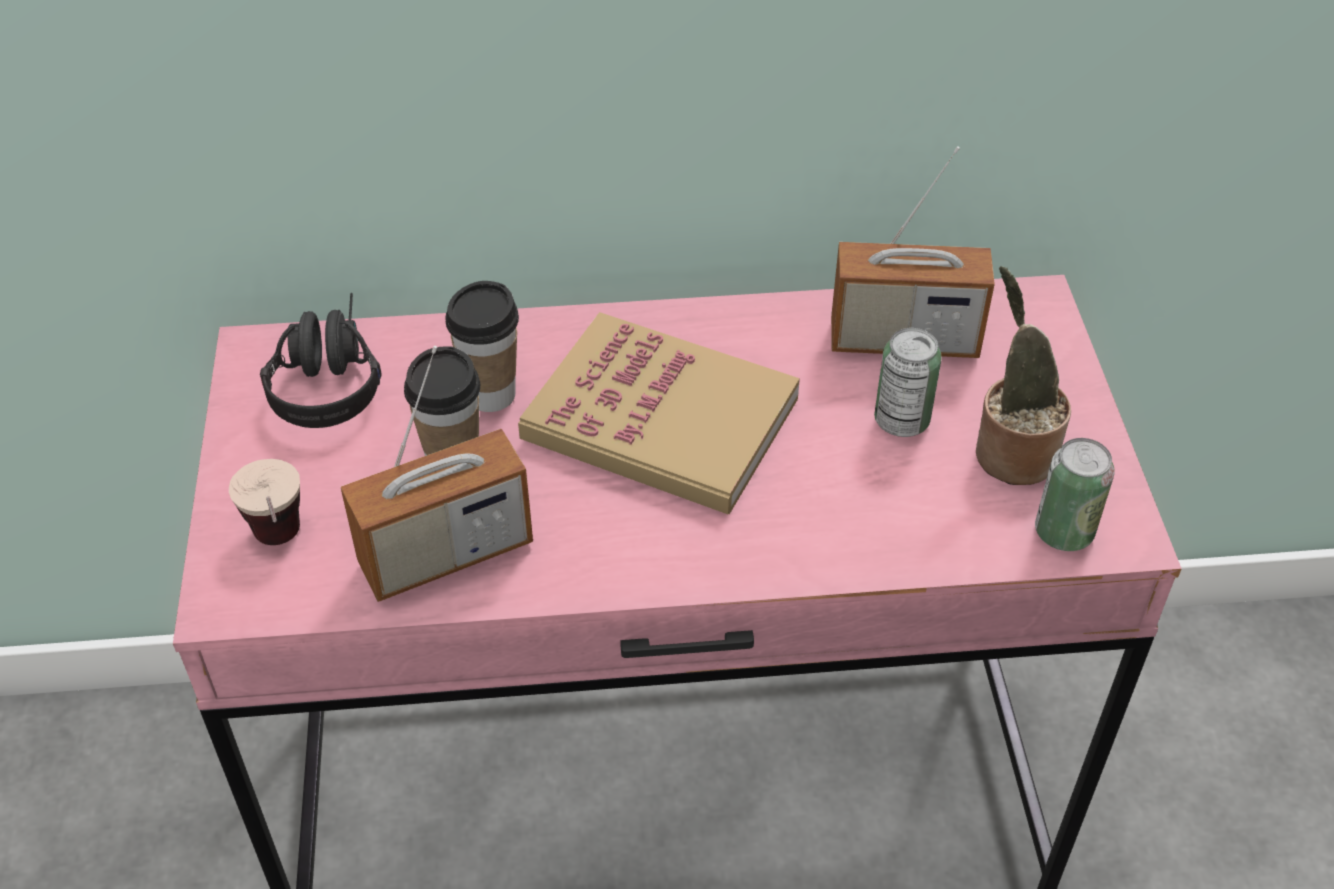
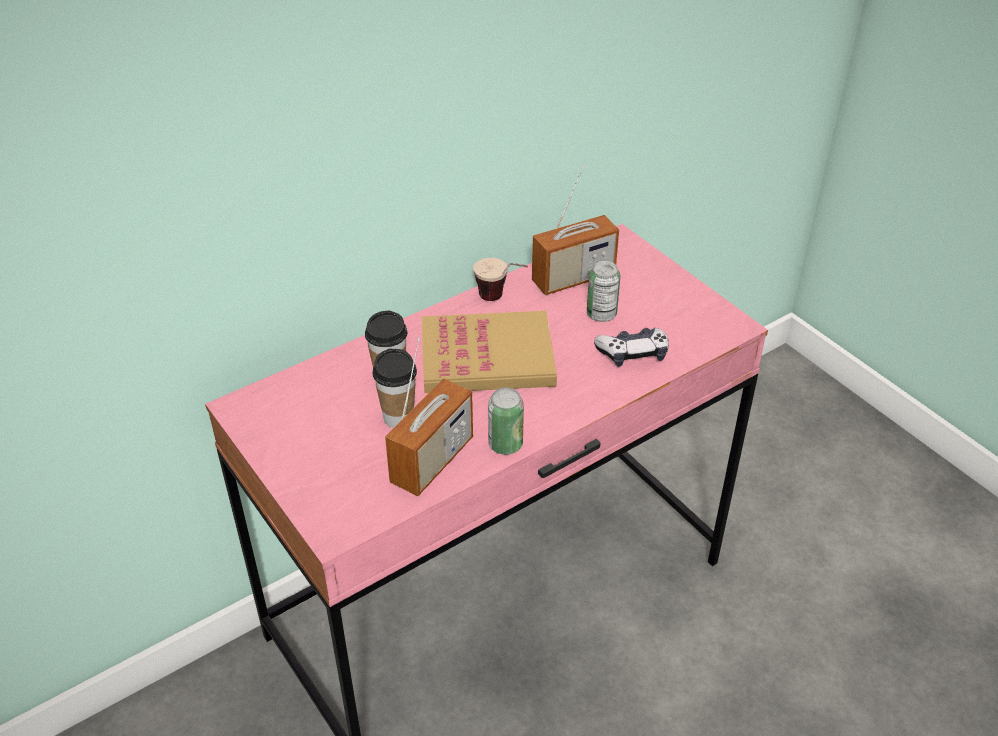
camera: 30 degrees left, 5 degrees down
cup [229,459,300,545] -> cup moved to [473,258,528,301]
black headphones [260,293,382,428] -> none
potted plant [976,266,1071,485] -> none
can [1035,438,1114,551] -> can moved to [488,388,524,455]
none -> game controller [594,328,669,367]

